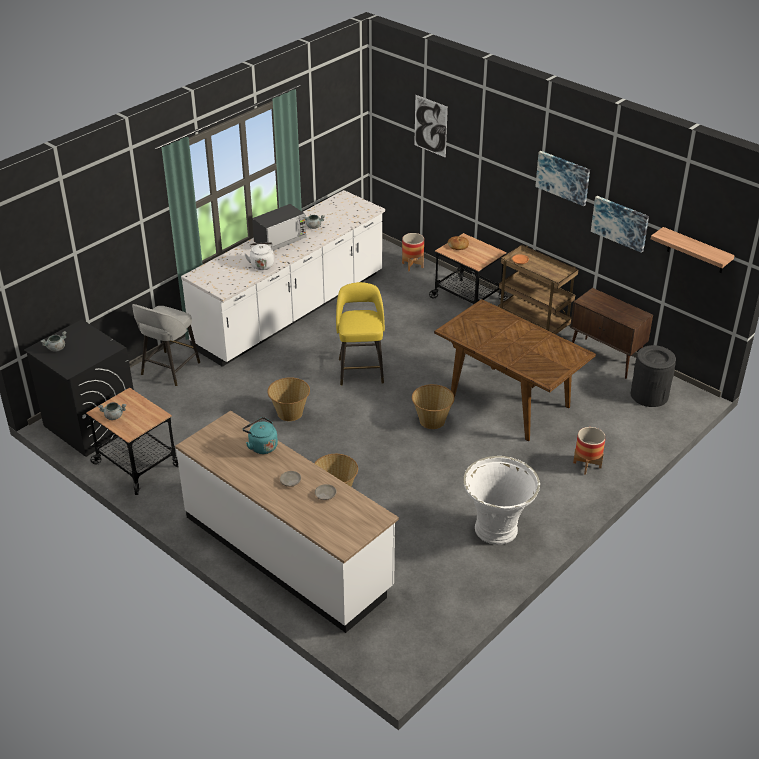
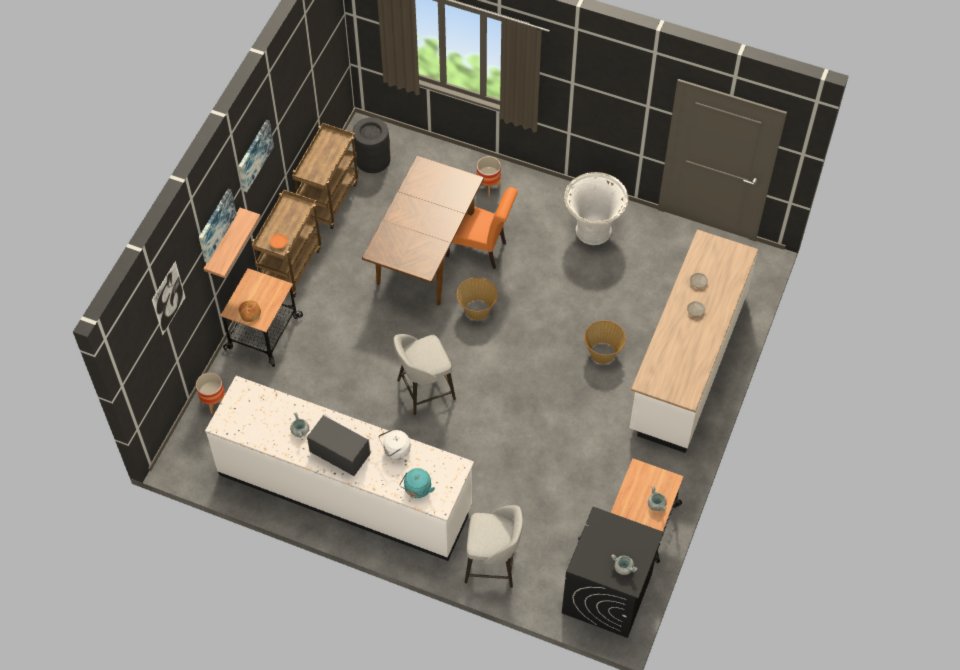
camera: 110 degrees left, 20 degrees up
turquoise kettle [243,417,278,454] -> turquoise kettle moved to [400,468,435,498]
basket [267,377,310,421] -> none
yellow stool [336,282,385,385] -> grey stool [393,334,456,415]
brown cabinet [570,288,653,379] -> brown cart [292,123,358,229]
picture [591,196,649,253] -> picture moved to [199,189,237,263]
shelf [651,227,735,273] -> shelf moved to [204,208,261,278]
none -> orange chair [446,187,518,269]

